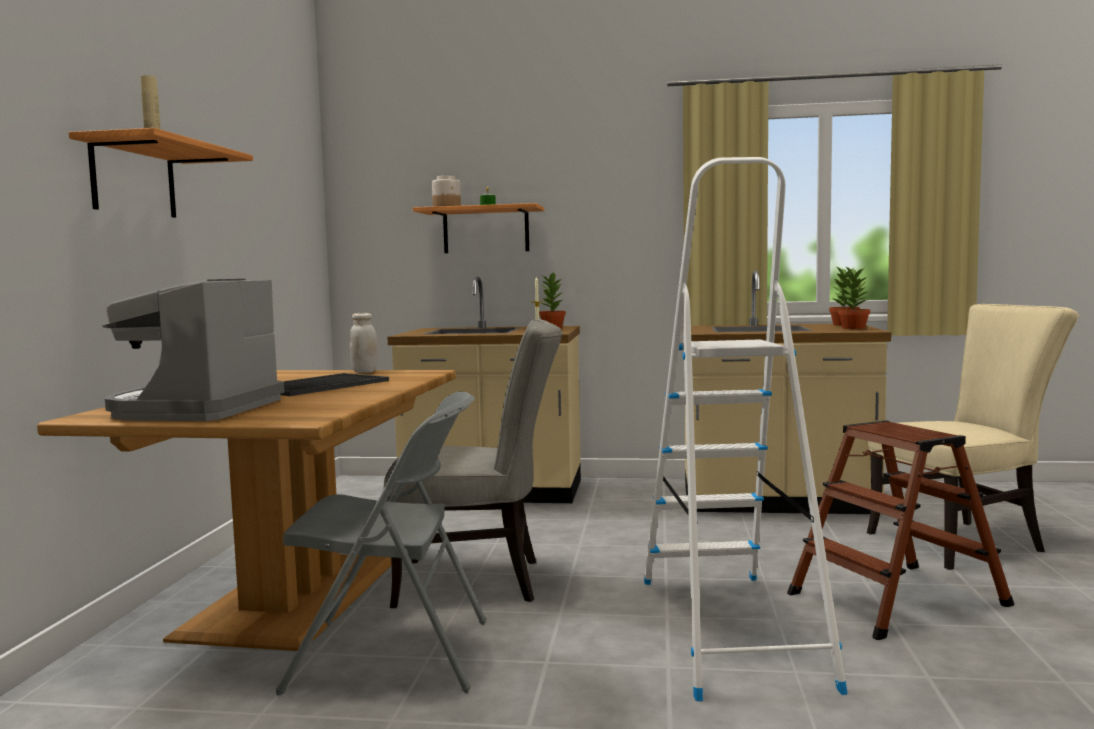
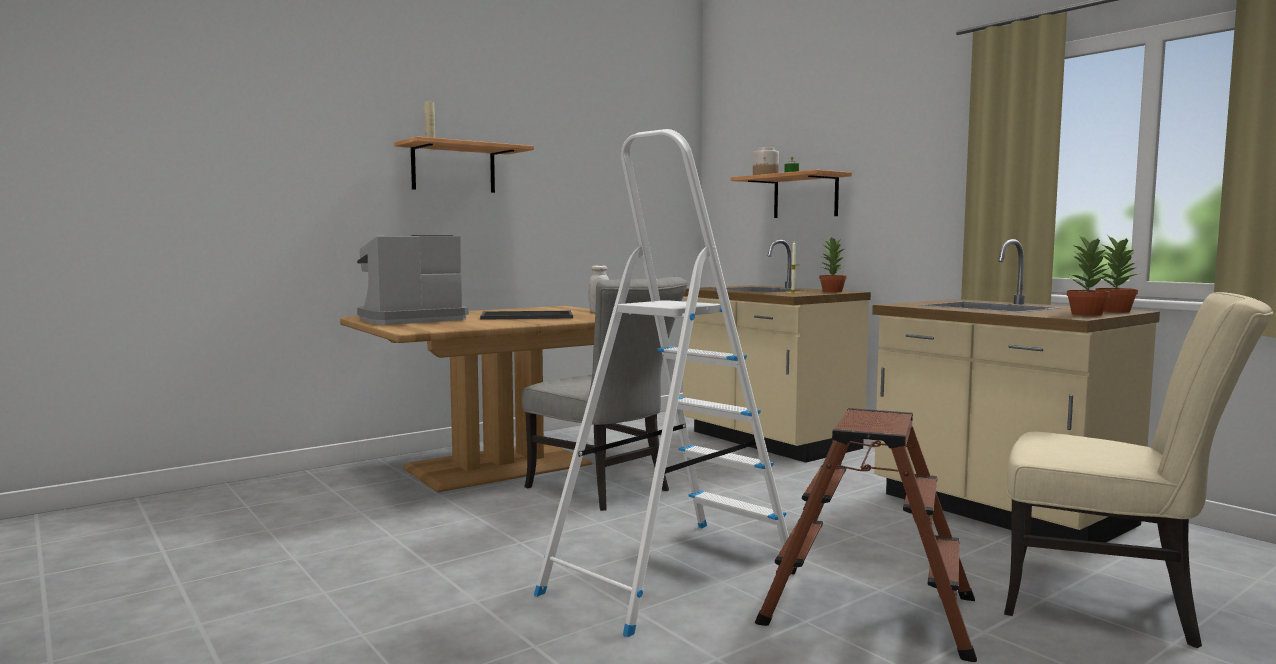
camera: 45 degrees right, 0 degrees up
grey chair [276,392,487,696] -> none

